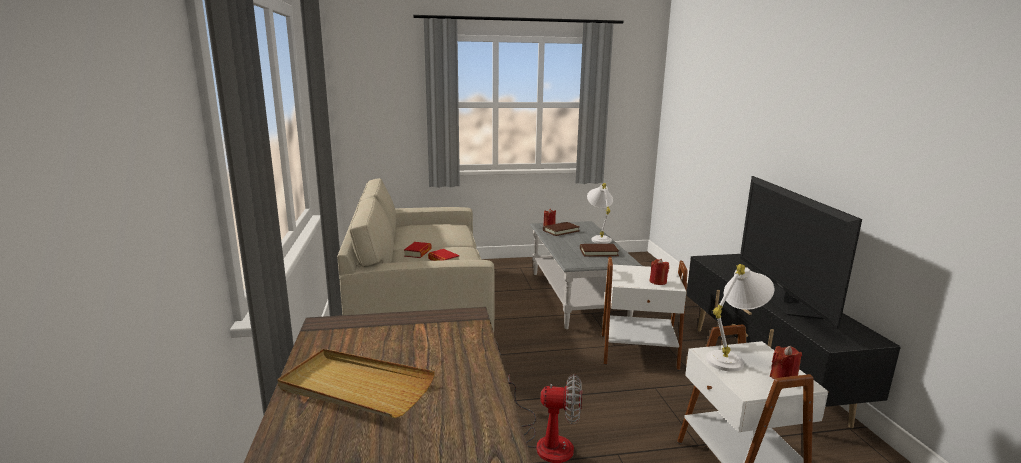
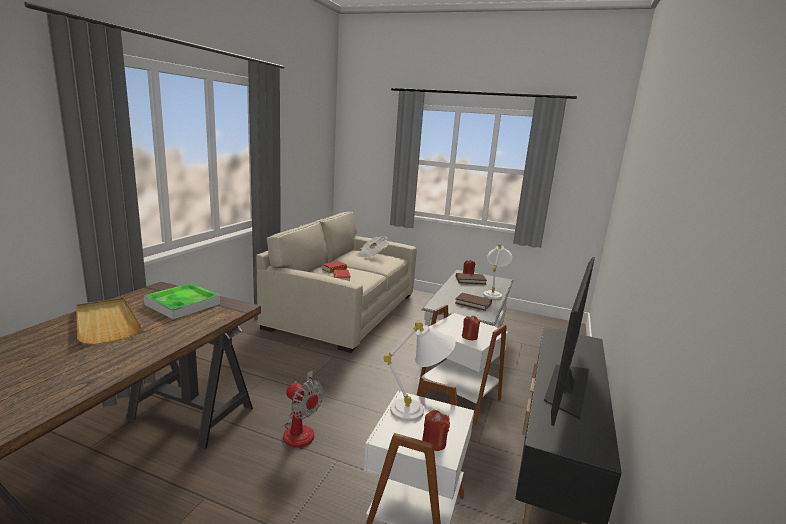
camera: 30 degrees right, 0 degrees up
none -> tray [143,283,220,319]
none -> newspaper [356,236,389,258]

